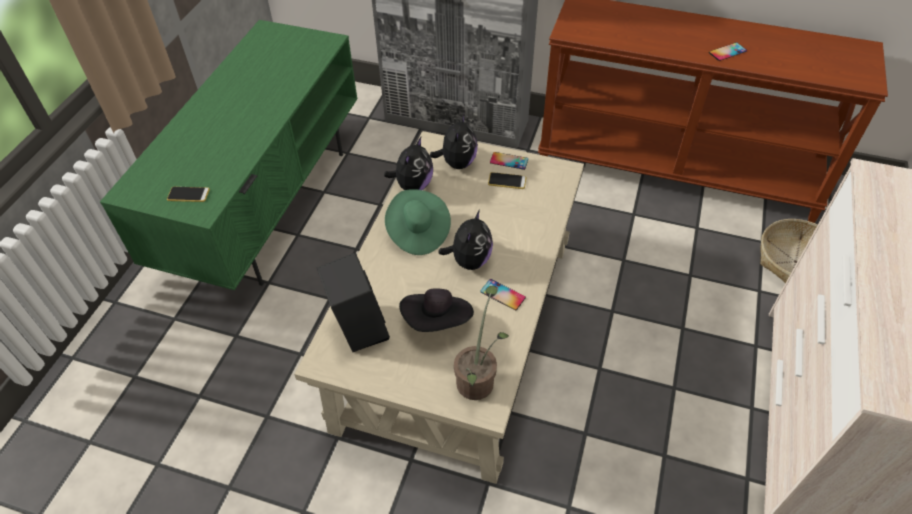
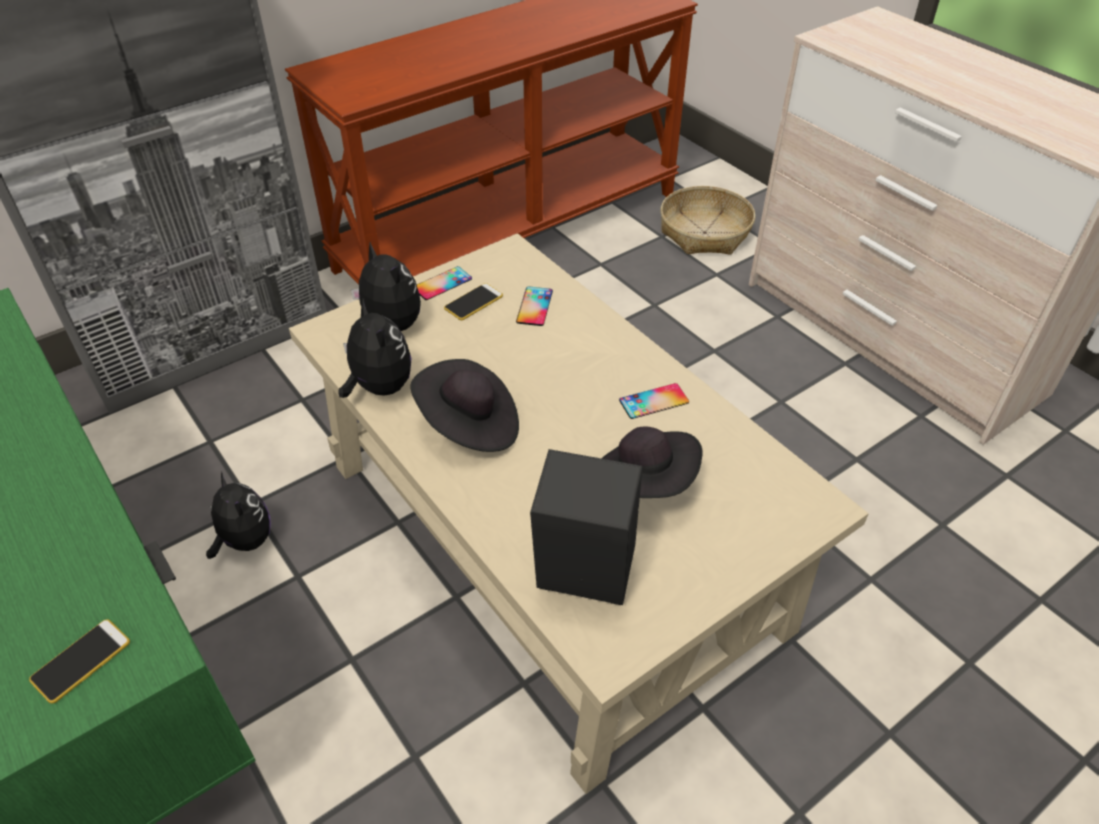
camera: 55 degrees left, 5 degrees down
green hat [385,189,451,255] -> black hat [411,359,519,452]
plush toy [438,210,493,270] -> plush toy moved to [206,472,271,559]
potted plant [454,286,509,400] -> none
phone [709,42,747,61] -> phone moved to [516,286,553,326]

